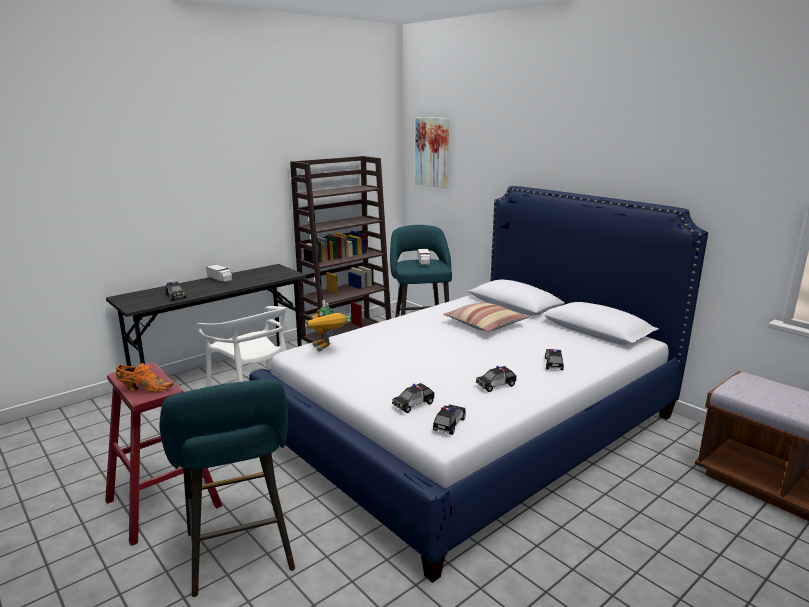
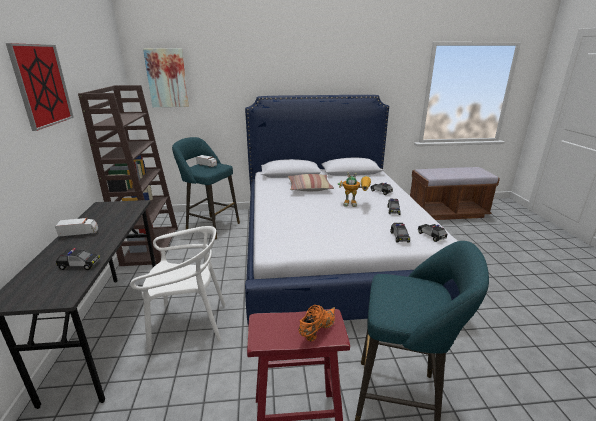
camera: 55 degrees left, 5 degrees up
toy robot [306,300,351,351] -> toy robot moved to [338,173,371,207]
none -> picture [6,43,74,131]

